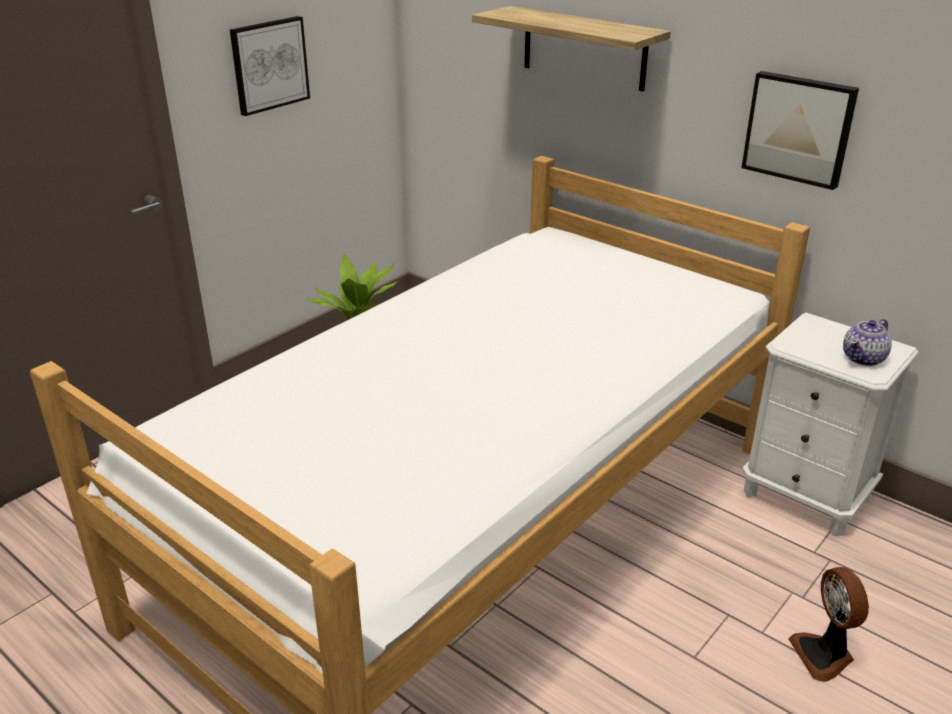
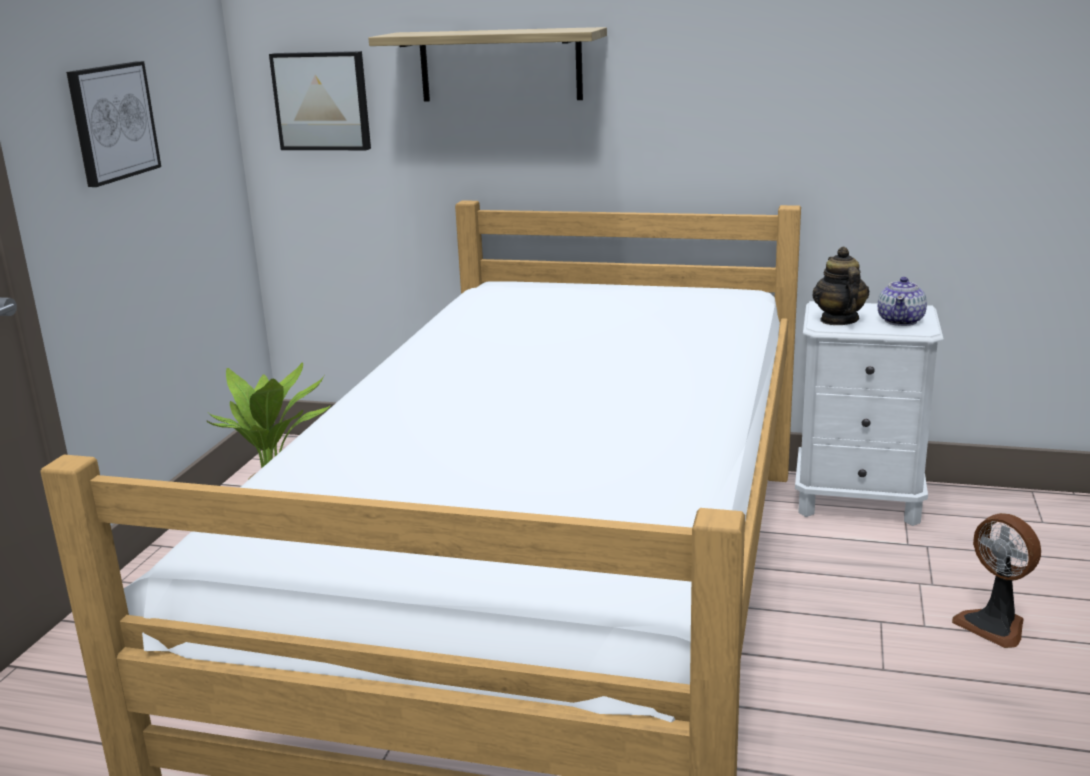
camera: 25 degrees left, 10 degrees down
picture [742,71,859,190] -> picture moved to [269,51,371,150]
none -> teapot [812,246,869,325]

